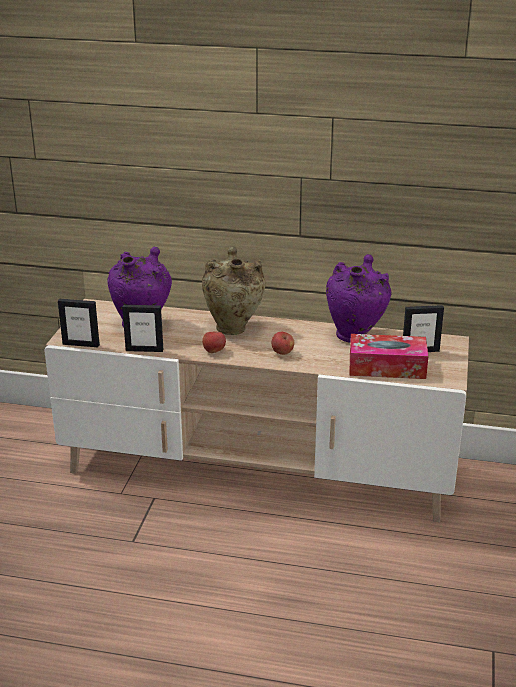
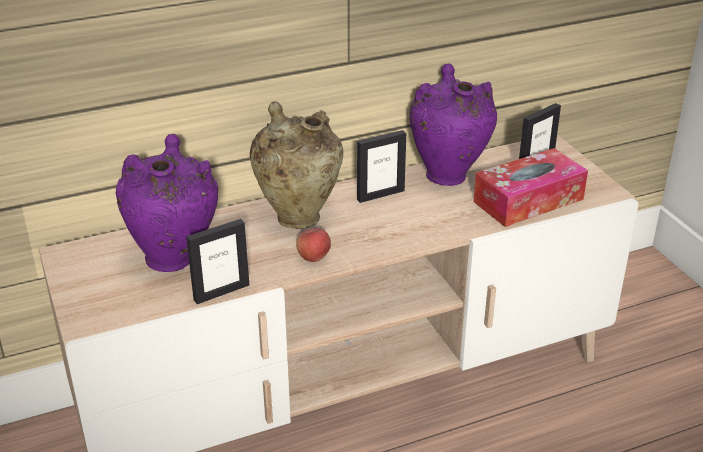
camera: 35 degrees left, 5 degrees up
picture frame [58,299,100,347] -> picture frame moved to [357,130,406,203]
apple [272,332,294,355] -> none

